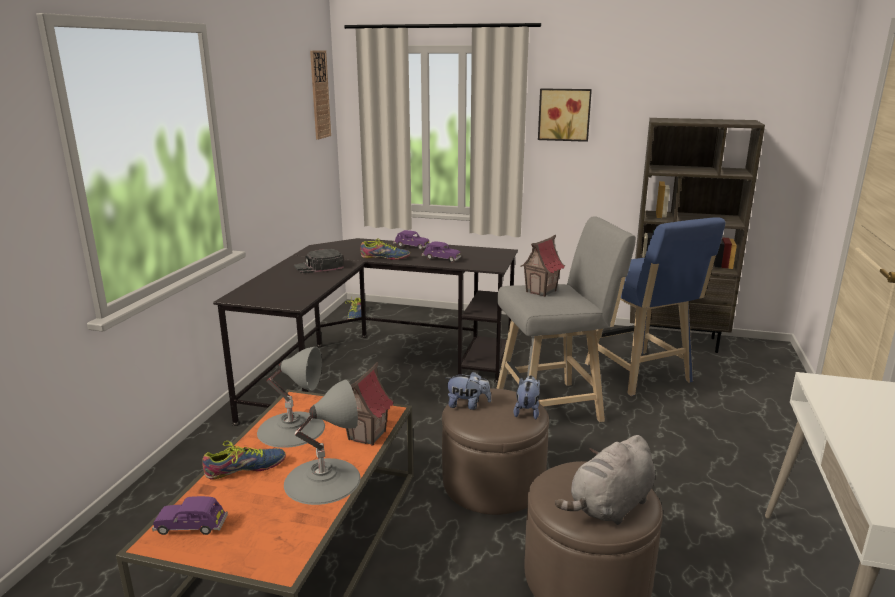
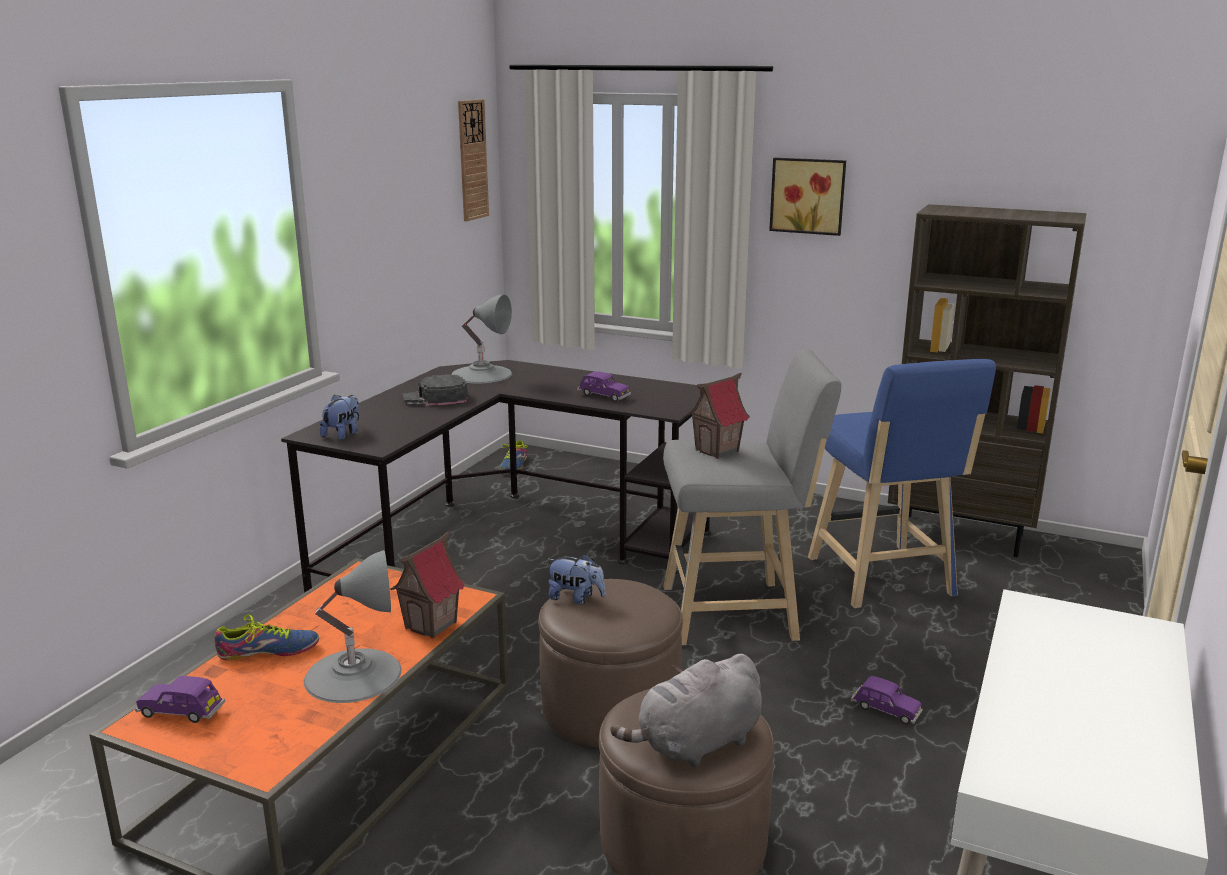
camera: 10 degrees right, 0 degrees up
grey table lamp [257,347,325,448] -> grey table lamp moved to [451,294,512,383]
shoe [361,238,410,260] -> none
purple toy car [393,230,430,250] -> purple toy car moved to [851,676,923,725]
plush toy [513,375,540,419] -> plush toy moved to [320,395,360,440]

